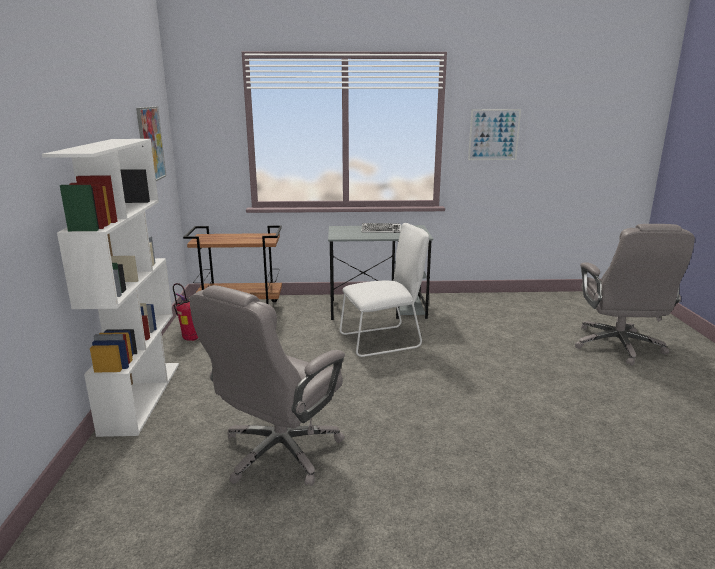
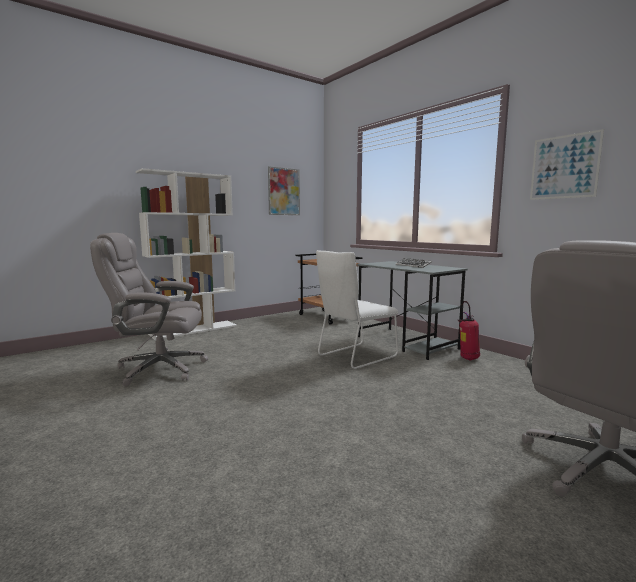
camera: 55 degrees right, 10 degrees down
fire extinguisher [173,283,198,341] -> fire extinguisher moved to [457,301,480,361]
white chair [340,223,429,357] -> white chair turned 105 degrees clockwise [316,250,399,369]

